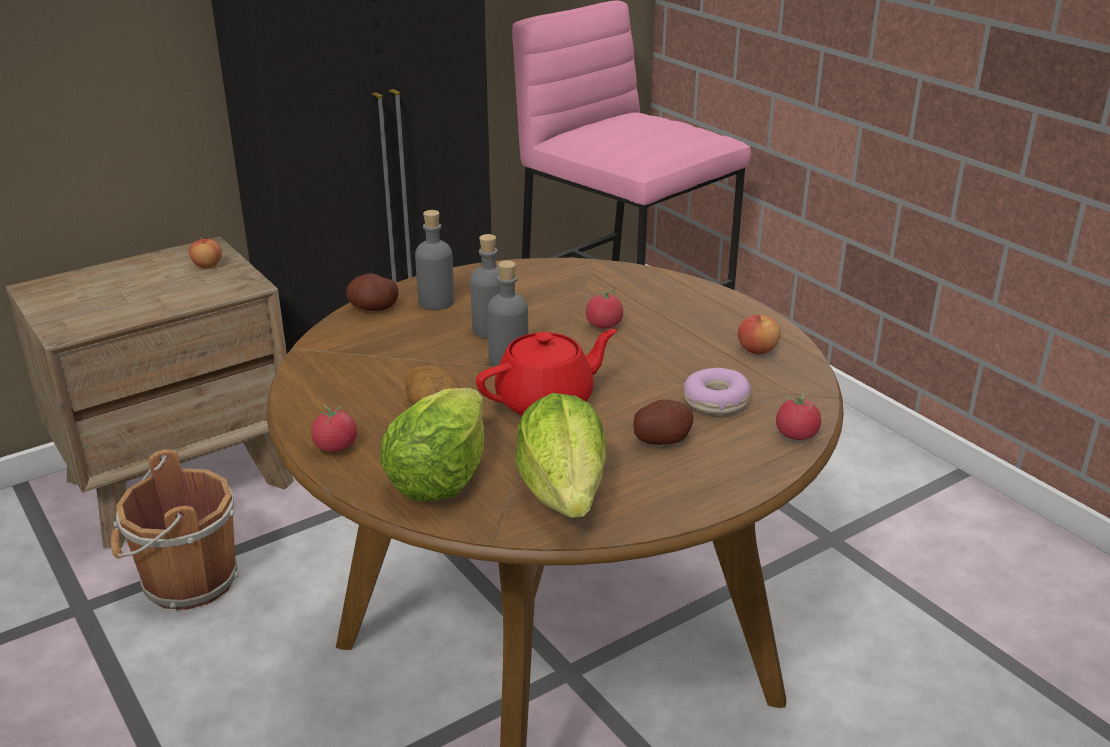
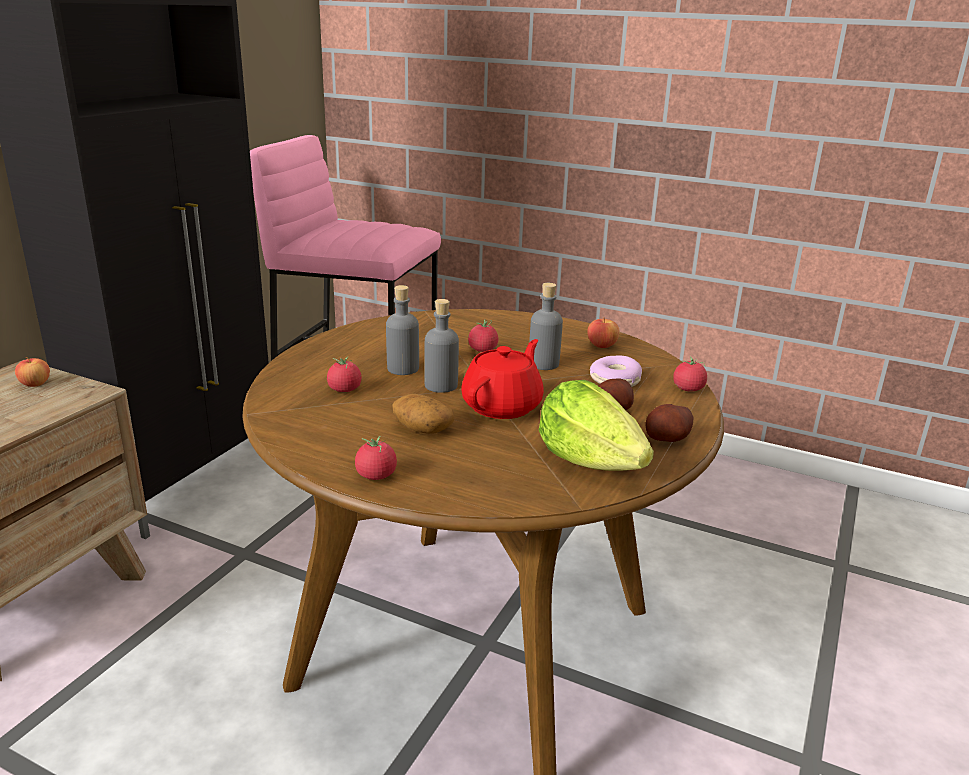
camera: 30 degrees left, 5 degrees down
brown bucket [111,449,239,610] -> none
potato [346,273,399,311] -> potato moved to [646,404,694,442]
lettuce [380,388,484,502] -> none
grey bottle [415,210,454,310] -> grey bottle moved to [529,283,563,370]
none -> tomato [327,357,361,392]

